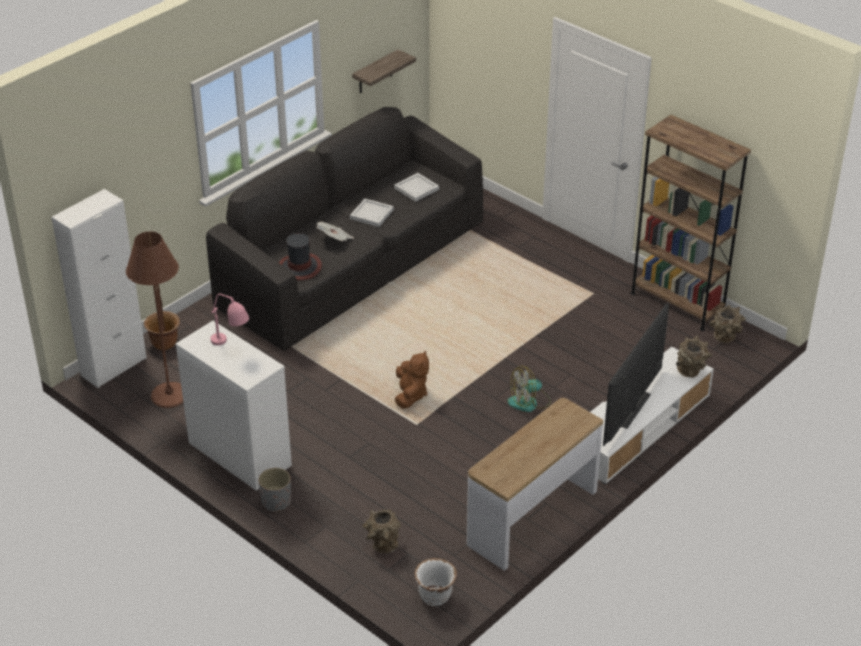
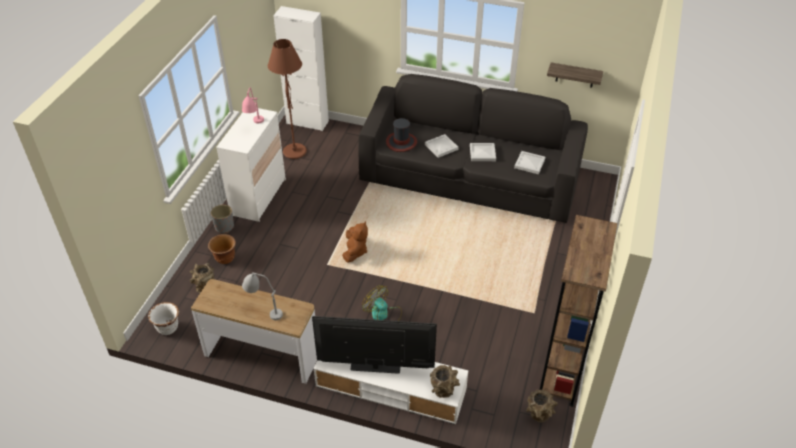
camera: 65 degrees right, 5 degrees up
brown planter [144,311,180,350] -> brown planter moved to [208,234,236,264]
newspaper [316,222,354,241] -> white tray [425,134,459,158]
brown plush toy [395,351,429,409] -> brown plush toy turned 60 degrees counterclockwise [342,221,368,262]
none -> grey table lamp [242,272,283,320]

